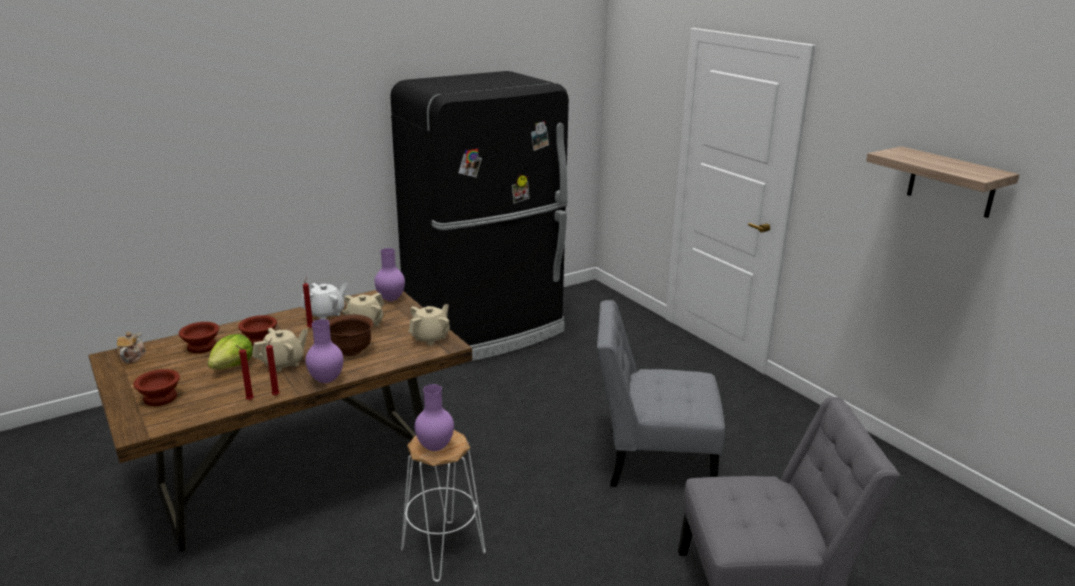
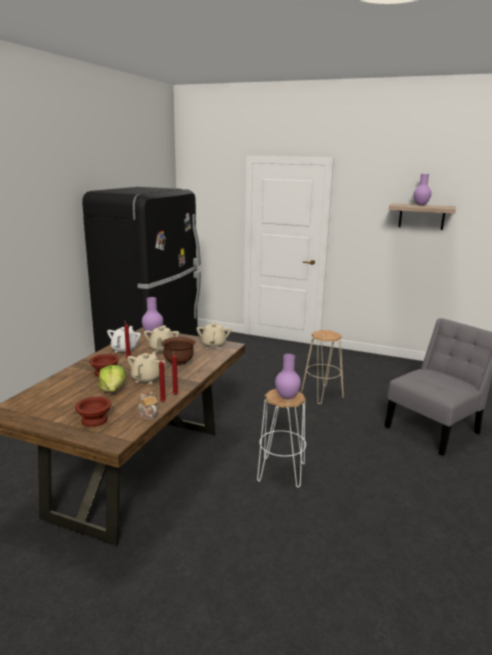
camera: 35 degrees left, 5 degrees down
teapot [117,332,146,363] -> teapot moved to [138,391,158,420]
brown bowl [179,322,219,353] -> none
purple vase [305,319,344,383] -> purple vase moved to [413,174,432,206]
grey chair [597,300,725,487] -> beige stool [301,330,344,404]

